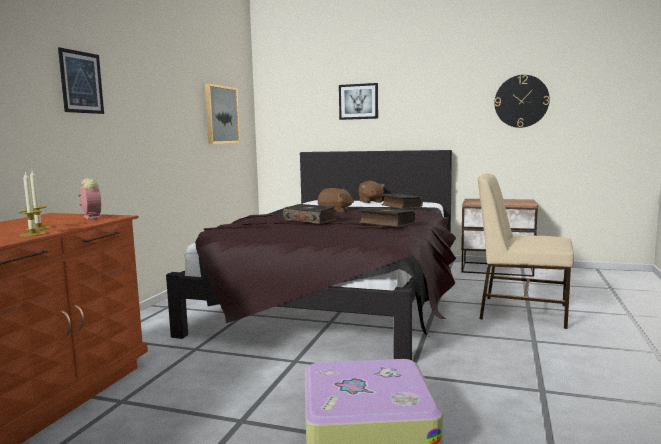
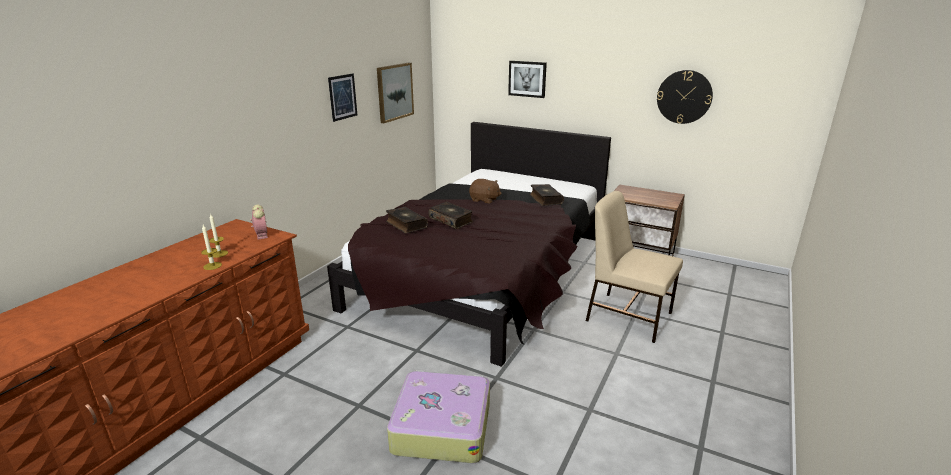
camera: 10 degrees right, 15 degrees up
picture [58,47,104,114] -> picture moved to [328,73,357,122]
brown plush toy [358,181,385,203] -> none
book [359,207,415,227] -> book moved to [386,207,428,233]

